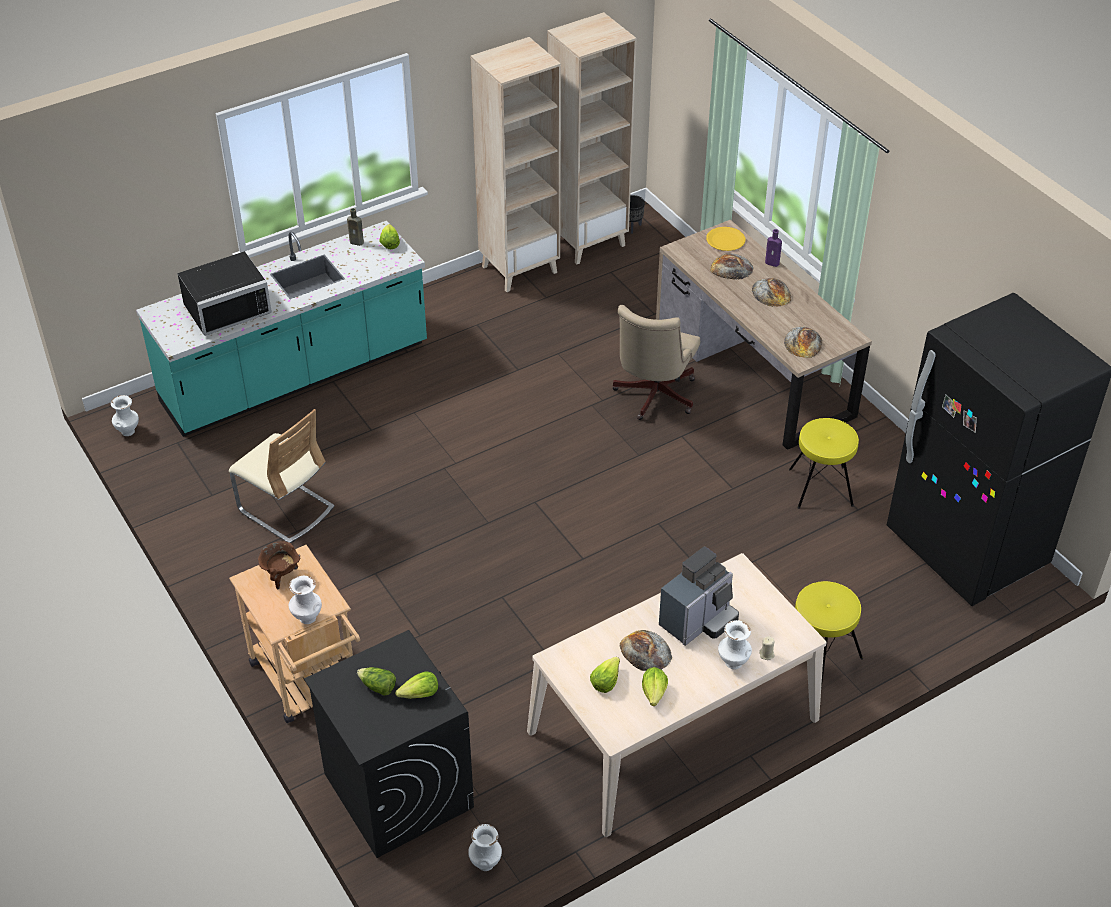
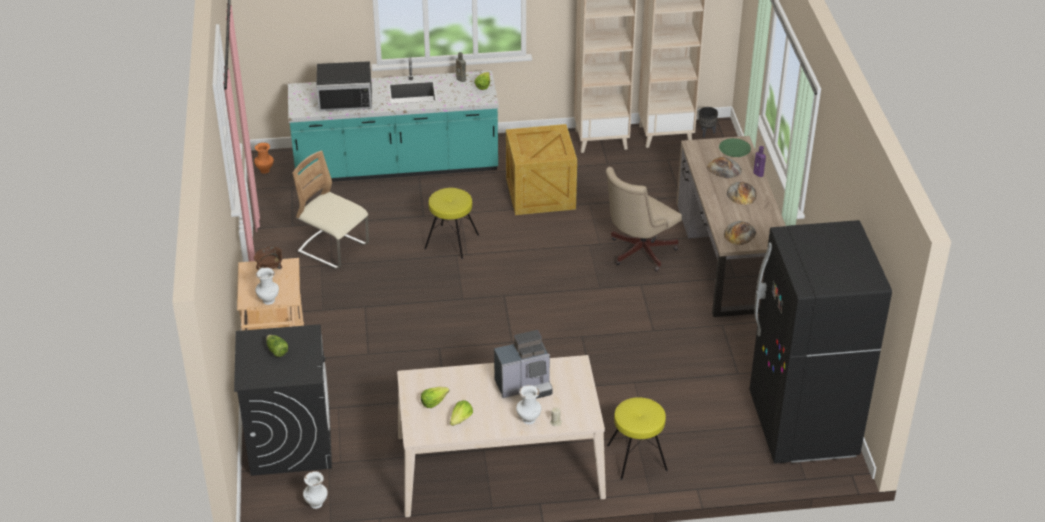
camera: 25 degrees right, 5 degrees down
white vase [111,395,139,436] -> orange vase [254,142,274,174]
beige chair [229,409,334,543] -> beige chair turned 150 degrees clockwise [292,151,369,269]
lettuce [396,671,438,699] -> none
bread [620,630,672,671] -> none
yellow plate [706,227,745,251] -> green plate [719,138,751,157]
yellow stool [789,418,859,509] -> yellow stool moved to [424,188,479,259]
none -> crate [506,124,577,215]

